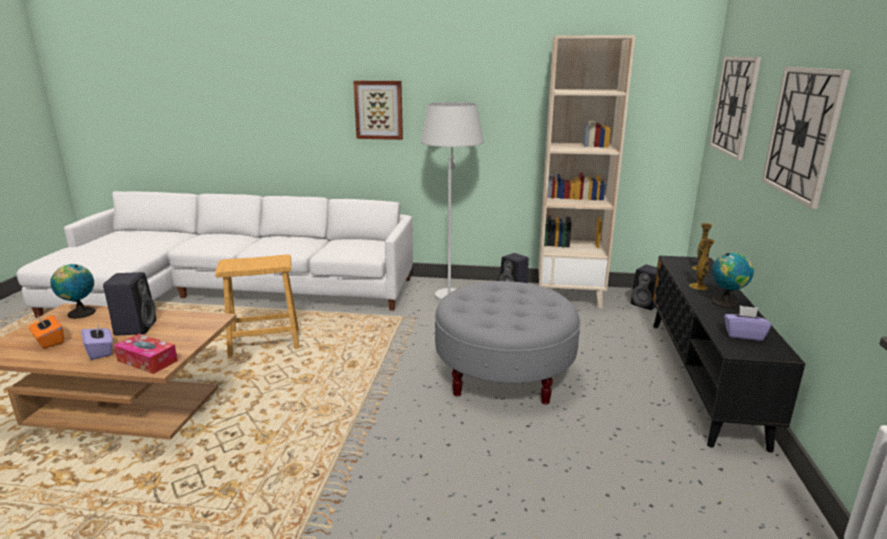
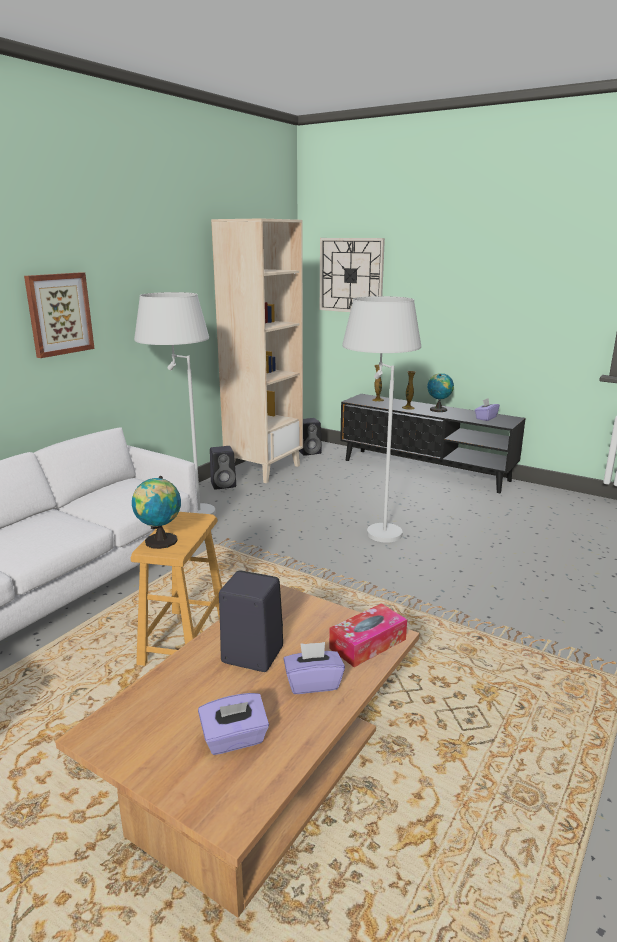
camera: 65 degrees left, 0 degrees up
orange tissue box [29,315,64,348] -> purple tissue box [198,693,269,755]
globe [51,264,96,319] -> globe moved to [132,476,181,549]
grey ottoman [435,281,580,404] -> white floor lamp [342,296,421,543]
wall clock [762,67,851,209] -> none

